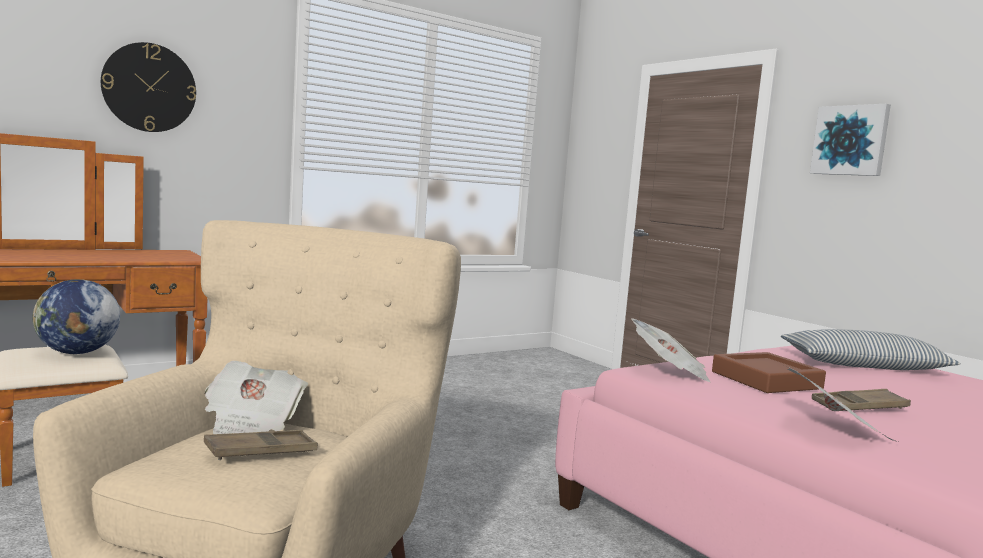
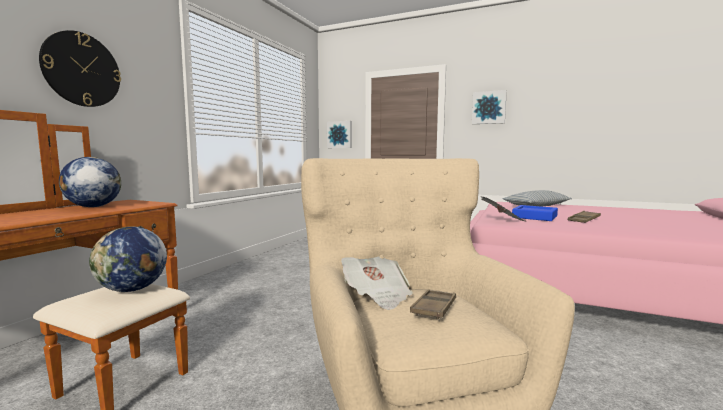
camera: 30 degrees left, 0 degrees up
brown tray [712,352,826,393] -> blue tray [512,205,558,221]
newspaper [788,367,898,442] -> none
none -> globe [59,157,121,207]
none -> picture [327,121,352,148]

